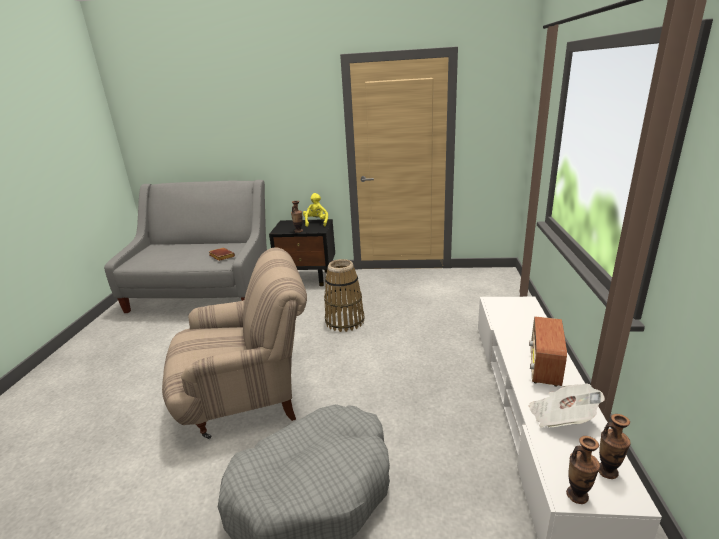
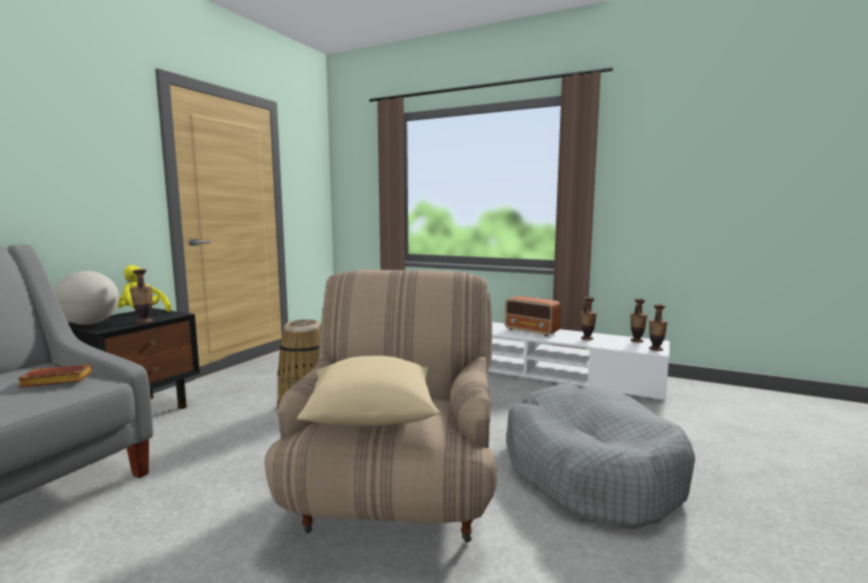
camera: 70 degrees left, 15 degrees down
newspaper [529,384,605,427] -> vase [581,297,597,340]
none -> globe [54,271,119,325]
none -> beige pillow [297,356,440,426]

